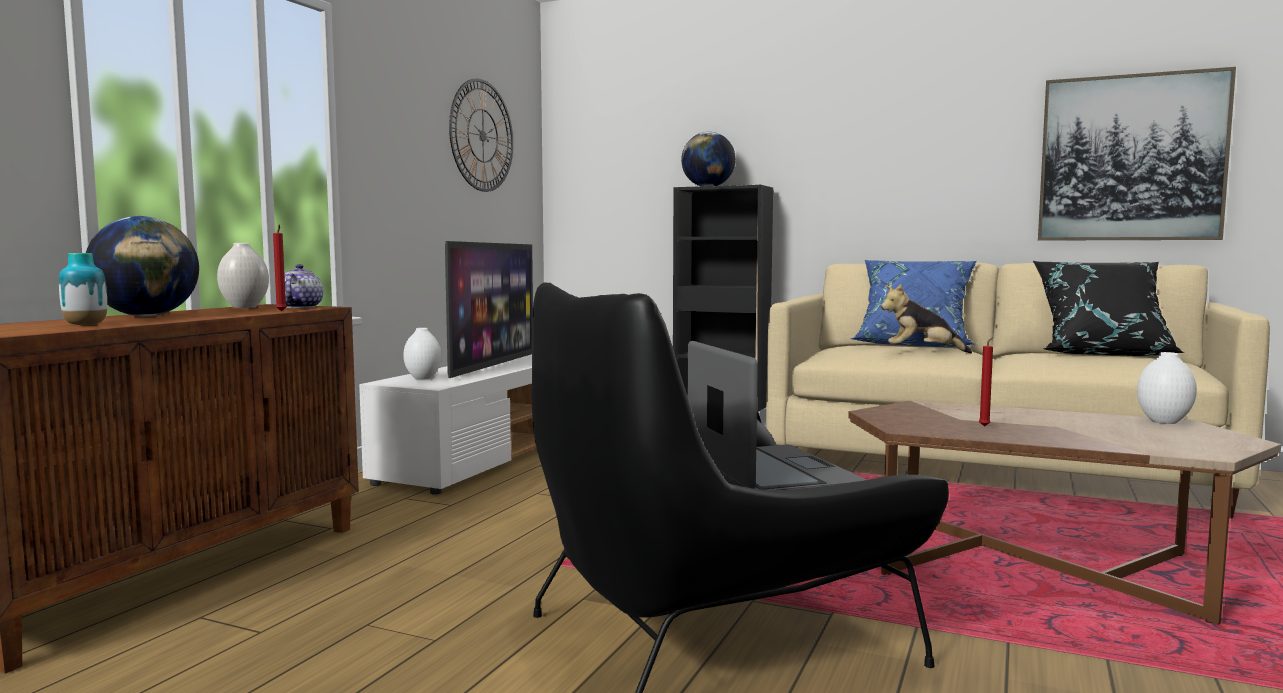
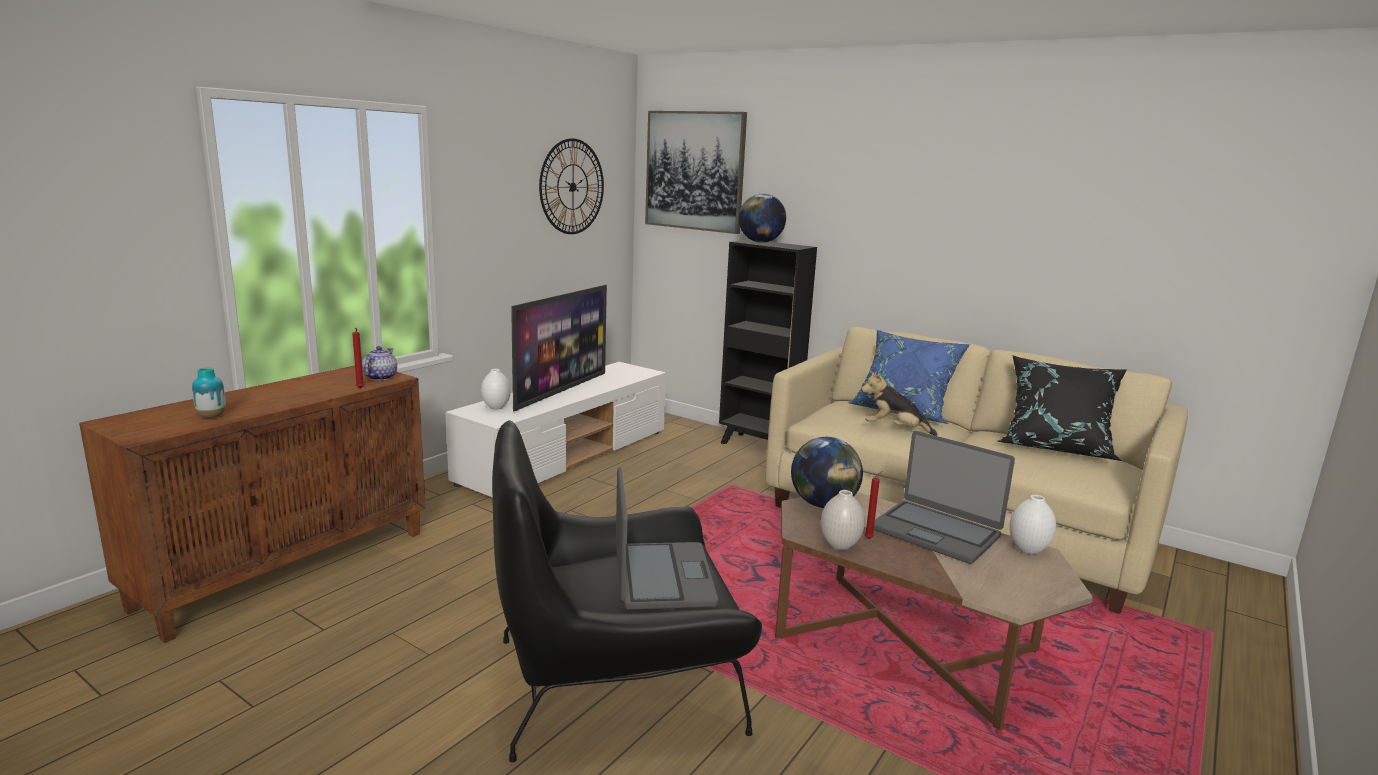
camera: 10 degrees right, 10 degrees up
globe [86,216,199,316] -> globe moved to [791,437,863,508]
white vase [217,243,269,308] -> white vase moved to [821,490,865,550]
picture [1038,67,1236,241] -> picture moved to [645,111,747,234]
none -> laptop [874,431,1015,564]

